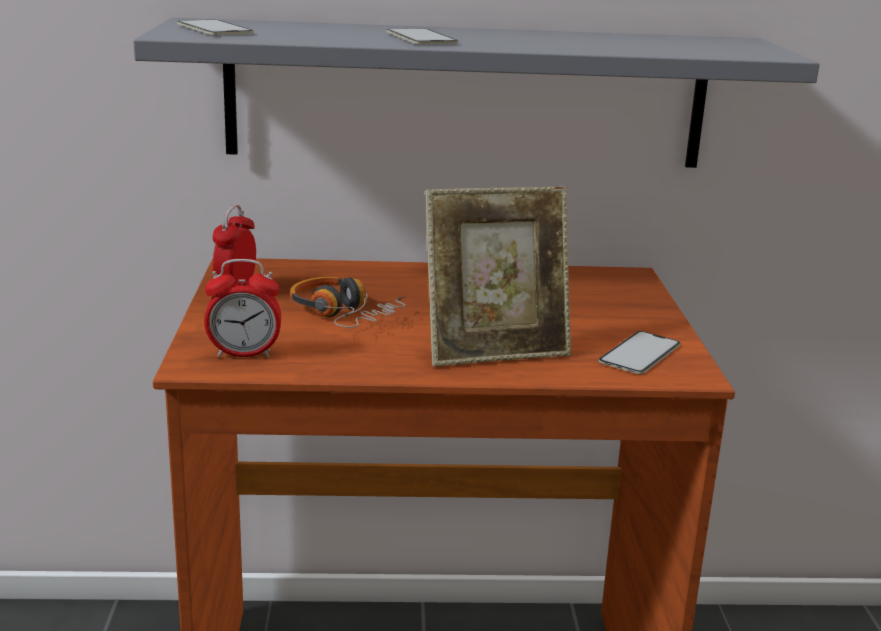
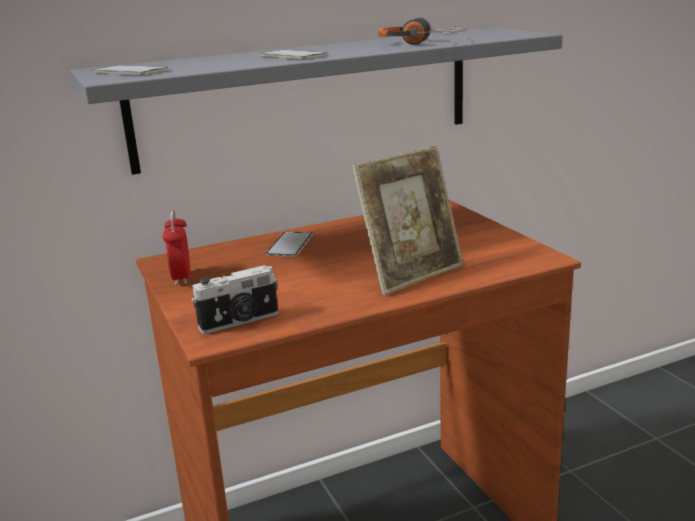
camera: 20 degrees left, 0 degrees up
alarm clock [204,259,281,357] -> camera [191,265,278,334]
headphones [290,277,406,327] -> headphones moved to [378,17,467,45]
phone [599,331,680,374] -> phone moved to [266,232,313,257]

